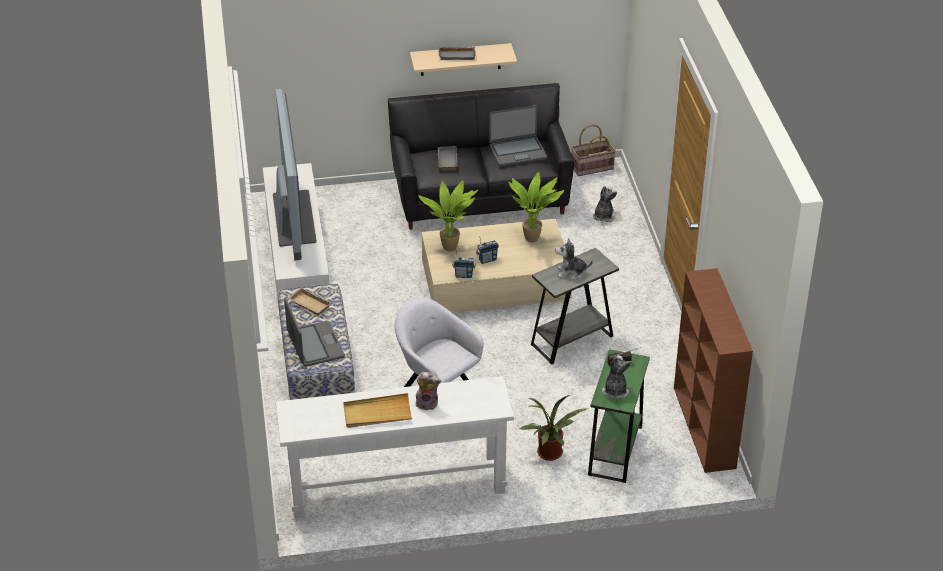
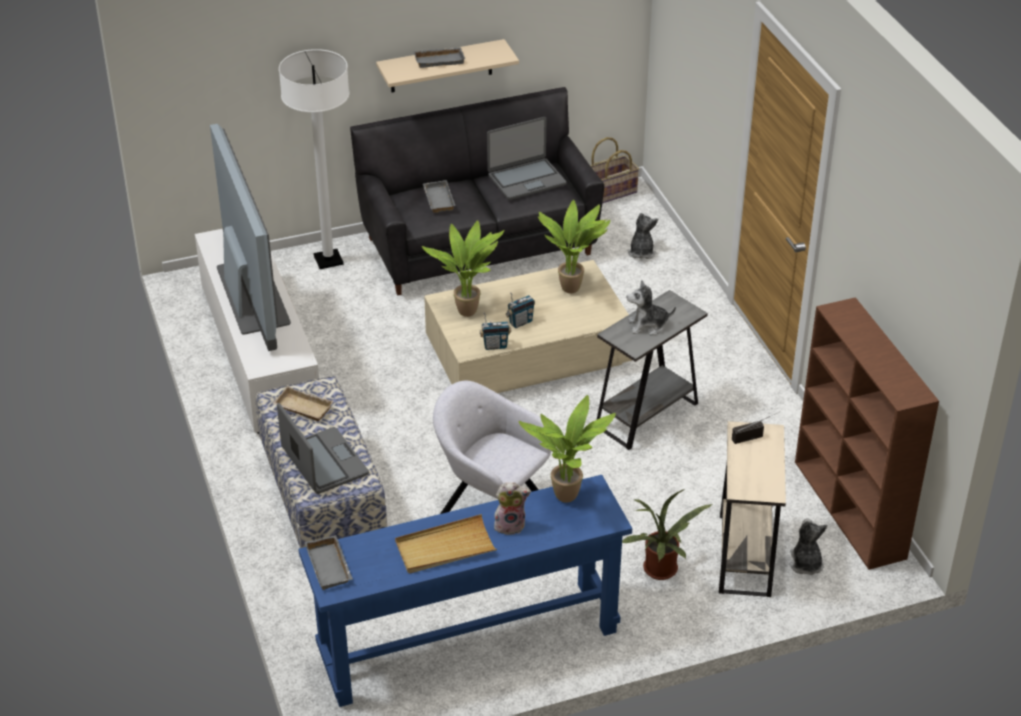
camera: 10 degrees left, 0 degrees up
white console table [276,376,514,518] -> blue console table [298,475,632,707]
green side table [588,349,650,483] -> beige side table [719,421,786,597]
plush toy [602,355,632,399] -> plush toy moved to [789,518,827,575]
none -> white floor lamp [279,49,350,269]
none -> grey tray [305,535,353,590]
none -> potted plant [519,395,616,503]

